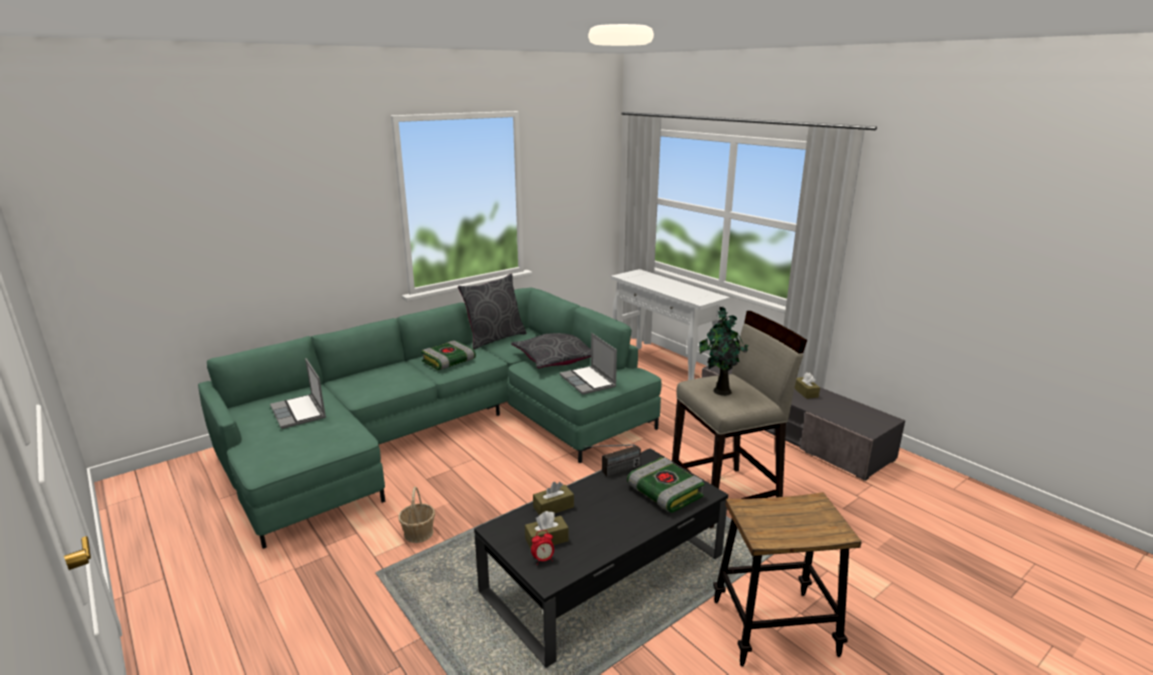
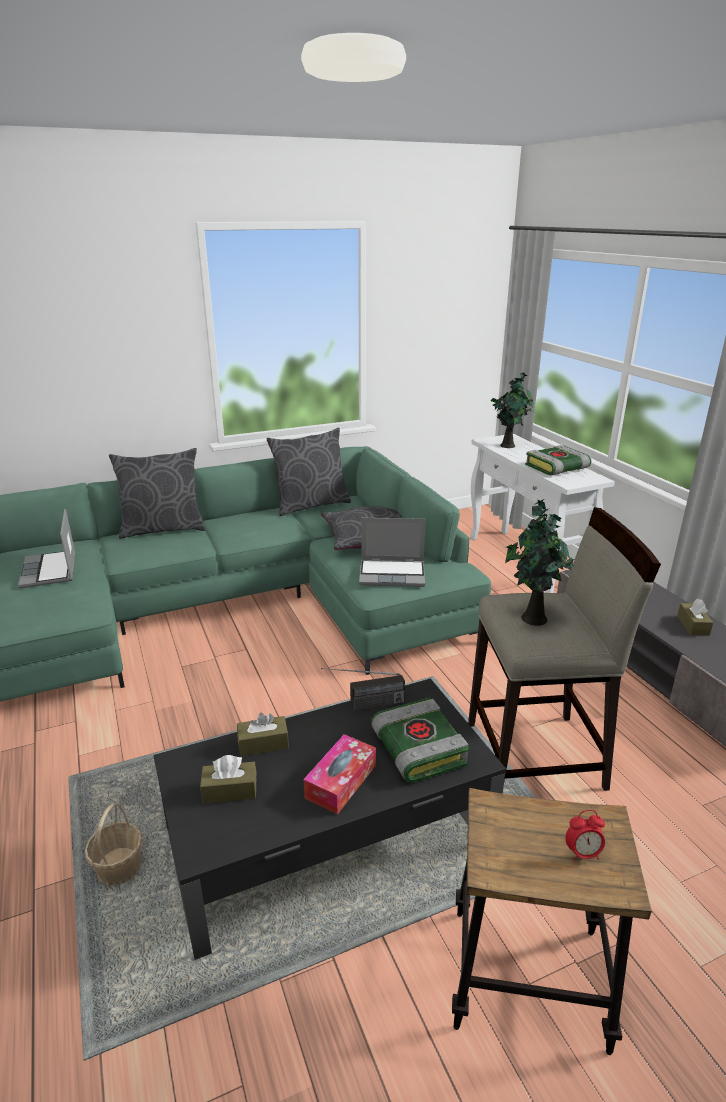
camera: 15 degrees right, 5 degrees up
basket [398,486,435,543] -> basket moved to [85,803,142,885]
book [421,340,476,370] -> book moved to [525,445,591,475]
alarm clock [531,530,554,565] -> alarm clock moved to [565,810,605,862]
laptop [559,333,617,395] -> laptop turned 75 degrees counterclockwise [359,518,426,587]
none -> grey pillow [109,448,205,539]
none -> tissue box [304,734,376,814]
none -> potted plant [490,373,534,448]

